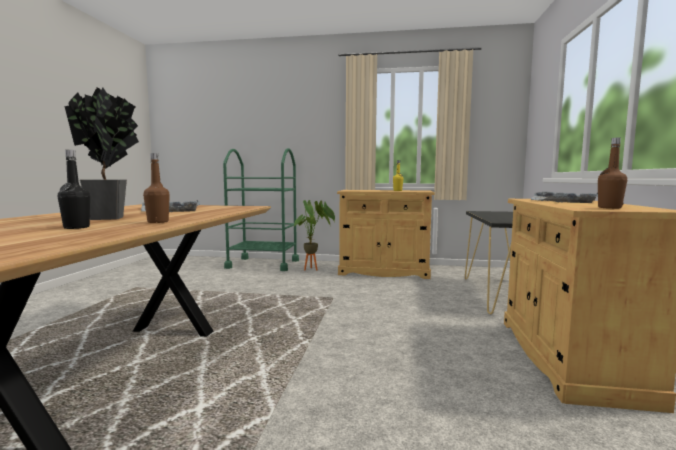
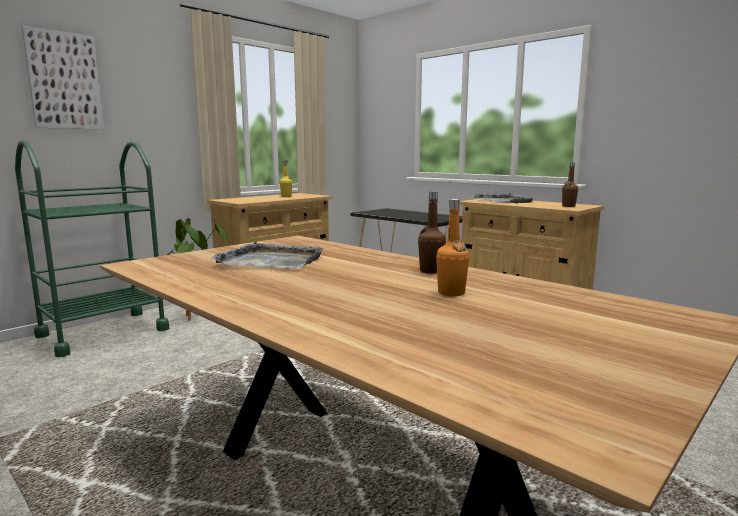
camera: 55 degrees left, 5 degrees up
black bottle [58,150,90,229] -> orange bottle [436,199,470,297]
potted plant [64,88,139,220] -> none
none -> picture [22,26,104,130]

